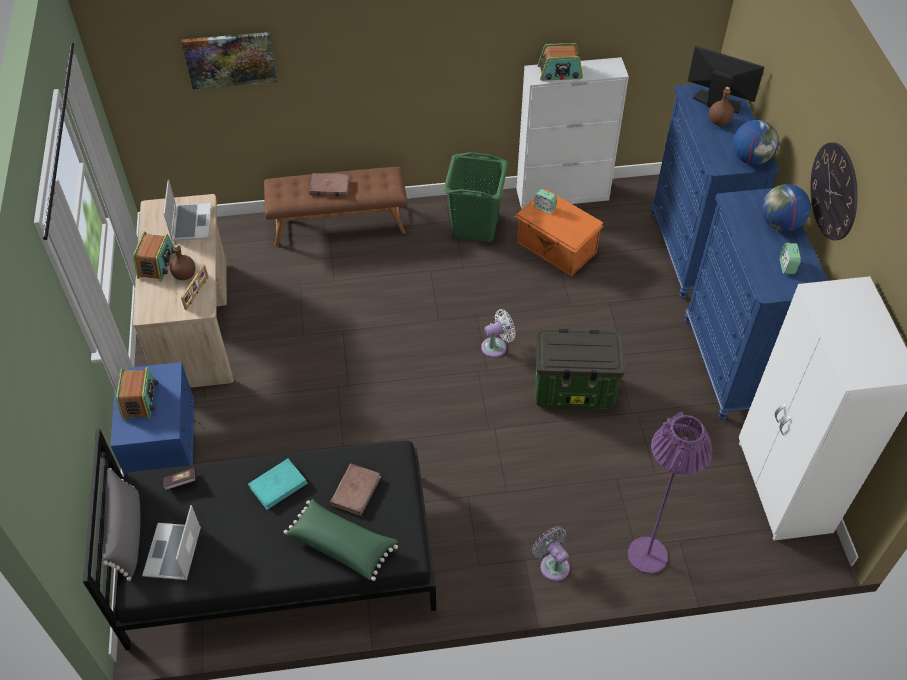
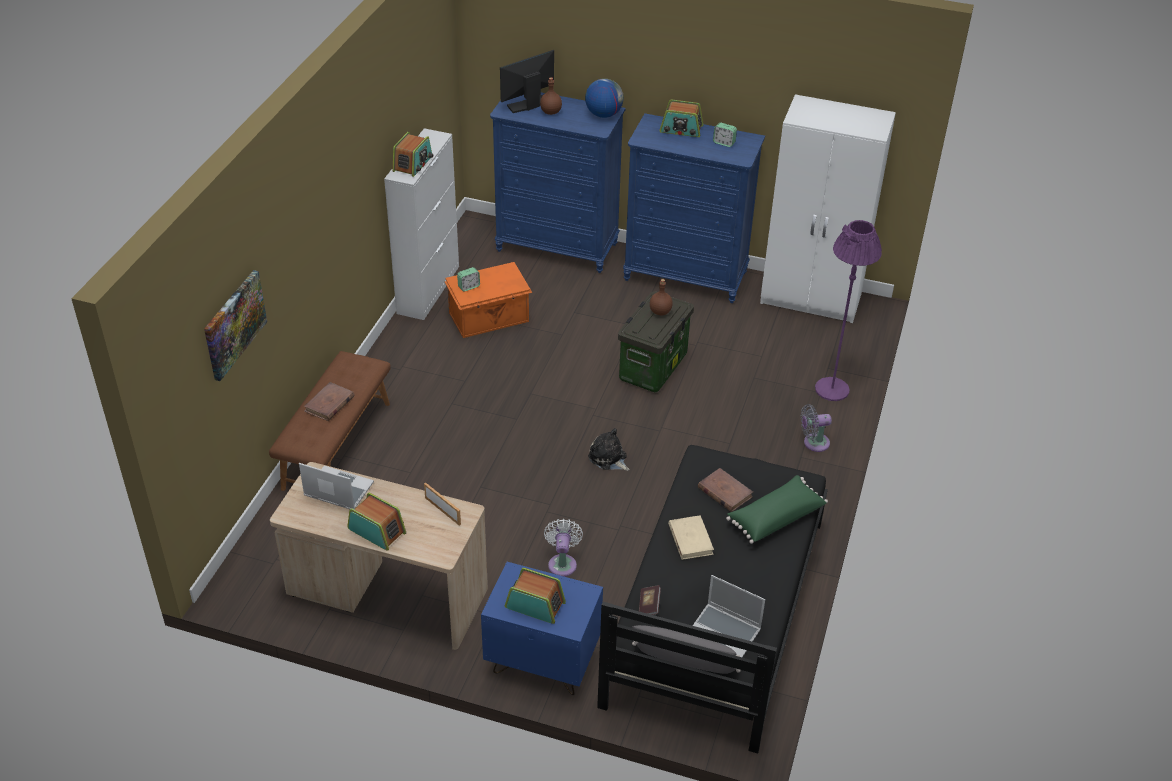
camera: 65 degrees left, 10 degrees down
brown bottle [170,244,195,280] -> brown bottle moved to [650,279,673,315]
turquoise book [248,459,308,510] -> beige book [668,515,714,560]
green laundry basket [443,152,508,242] -> none
white fan [481,309,515,358] -> white fan moved to [544,519,583,577]
globe [762,184,811,231] -> radio [659,100,703,137]
wall clock [810,142,858,240] -> none
none -> plush toy [588,428,630,471]

